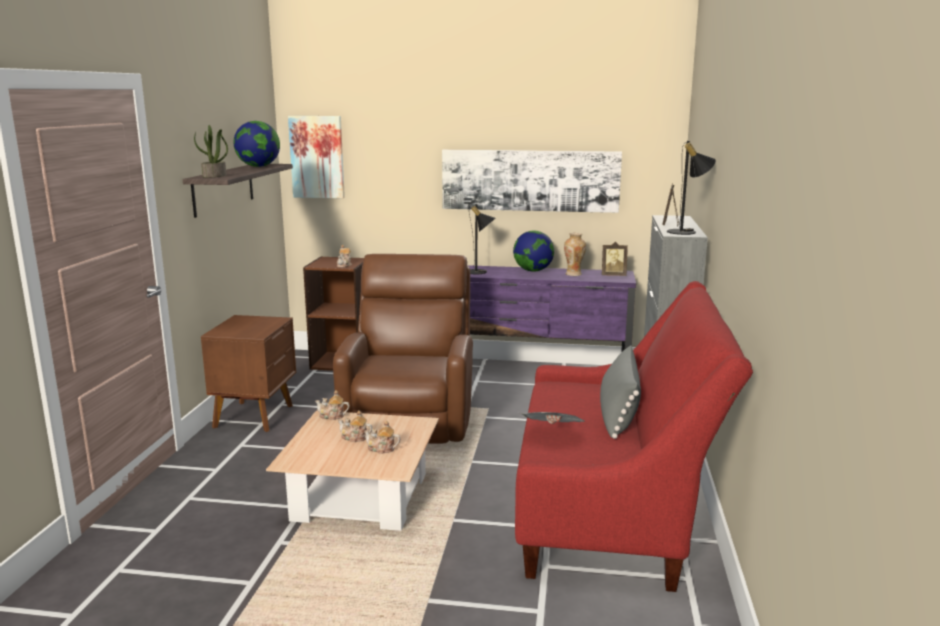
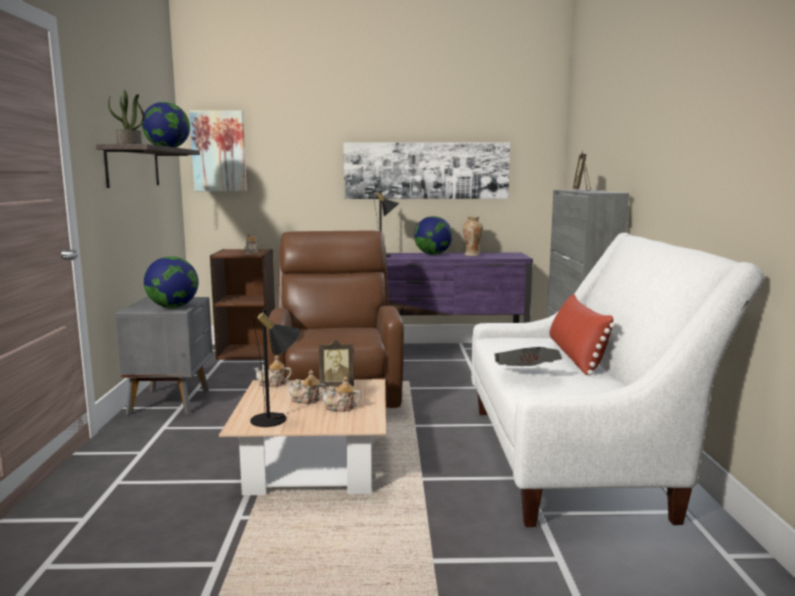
camera: 10 degrees left, 5 degrees down
brown nightstand [201,315,296,432] -> grey nightstand [115,297,213,415]
red sofa [515,281,753,592] -> white sofa [471,233,765,527]
grey pillow [600,346,641,439] -> red pillow [549,294,616,376]
picture frame [602,242,628,276] -> picture frame moved to [319,340,354,387]
black table lamp [667,141,716,235] -> black table lamp moved to [250,309,300,427]
none -> globe [144,256,198,308]

